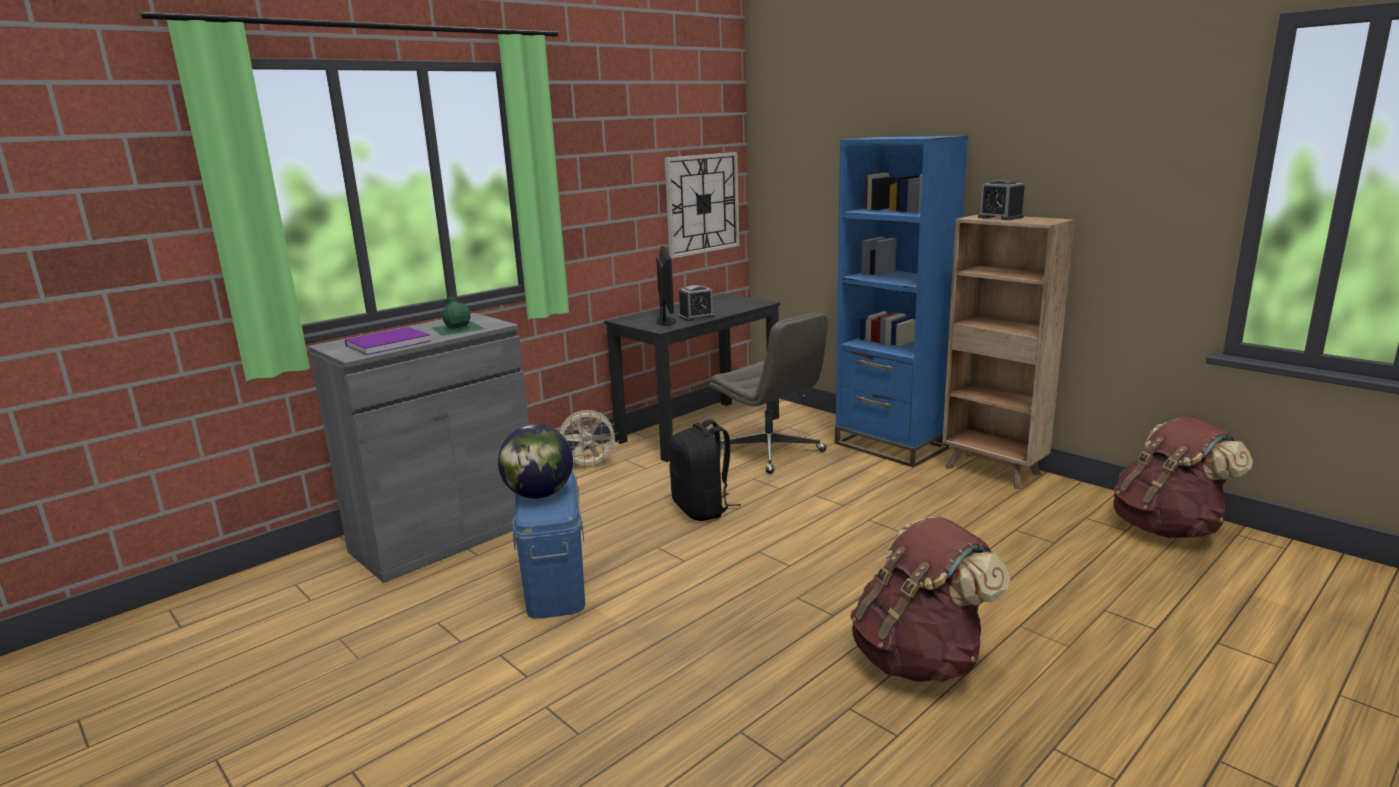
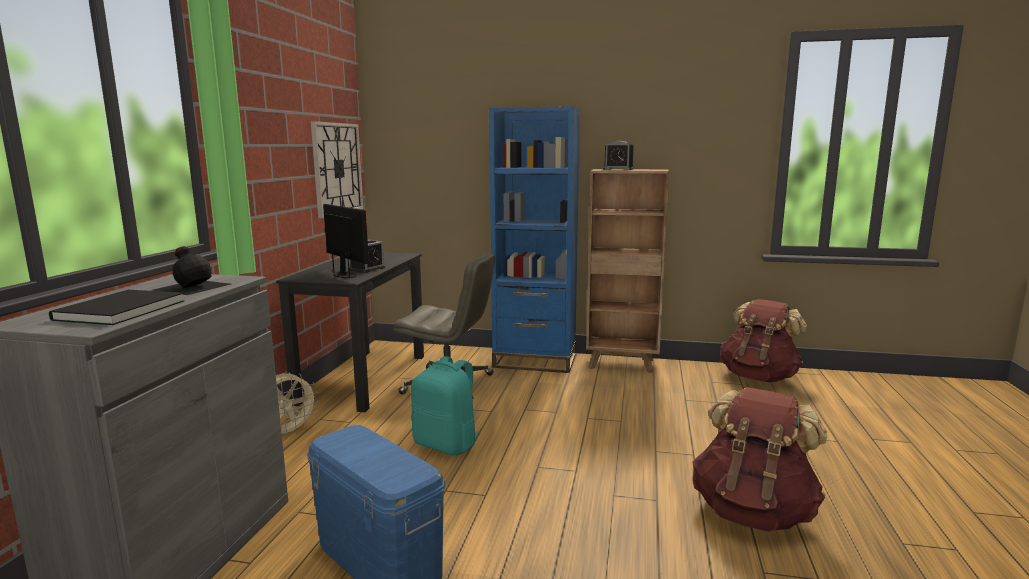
camera: 35 degrees left, 5 degrees down
purple book [345,327,431,355] -> black book [49,290,184,325]
green bottle [432,295,484,336] -> black bottle [152,246,231,295]
globe [498,424,573,499] -> none
black backpack [669,420,741,521] -> turquoise backpack [411,356,480,456]

